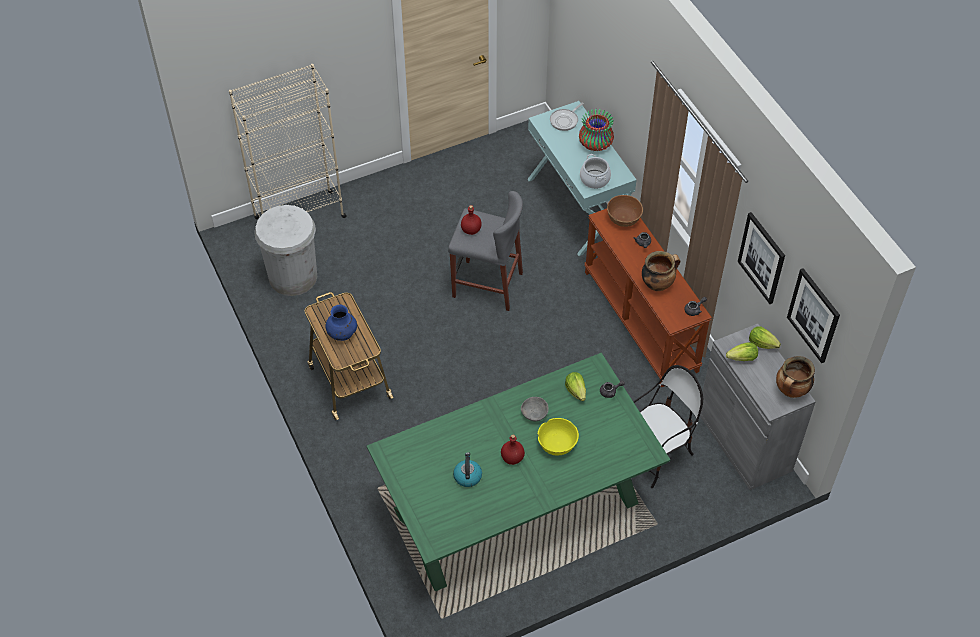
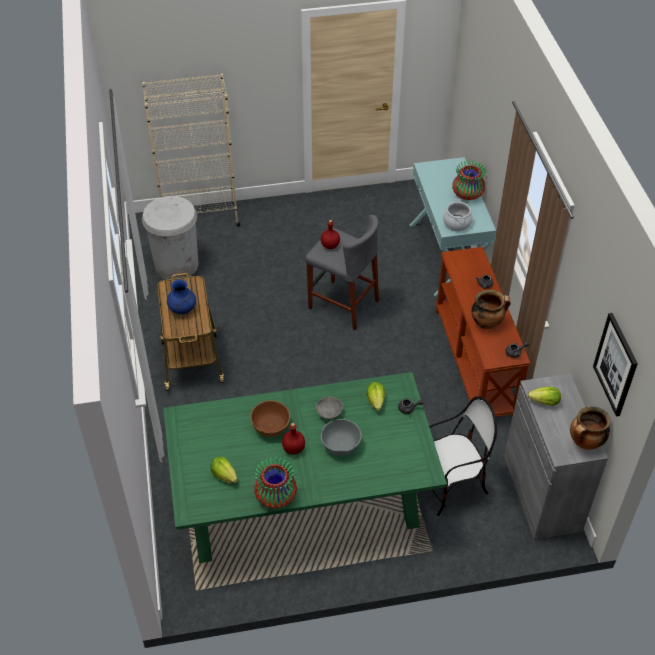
camera: 15 degrees right, 5 degrees down
kettle [453,452,482,487] -> none
yellow bowl [537,418,579,456] -> grey bowl [321,419,362,456]
frying pan [550,102,584,131] -> none
brown bowl [607,195,643,227] -> brown bowl moved to [251,401,290,437]
picture [738,212,785,304] -> none
lettuce [749,326,781,349] -> lettuce moved to [211,456,238,483]
none -> vase [254,457,297,509]

